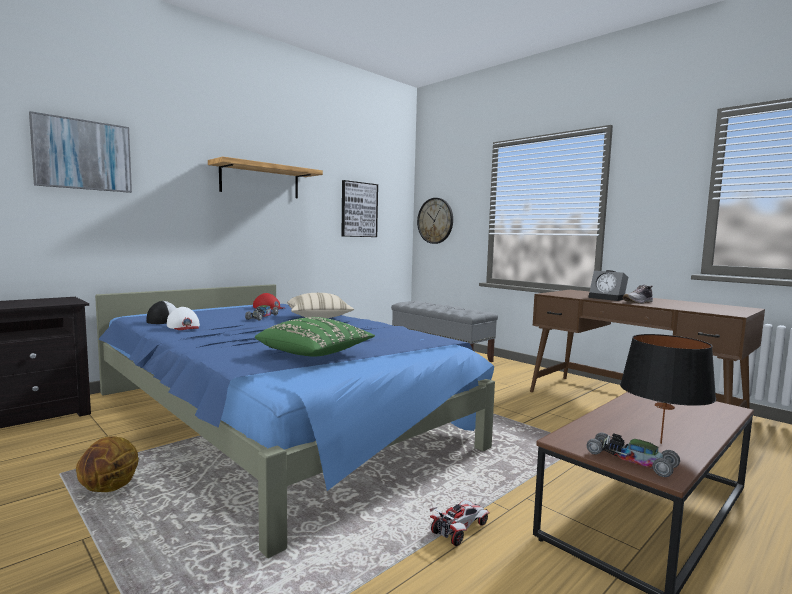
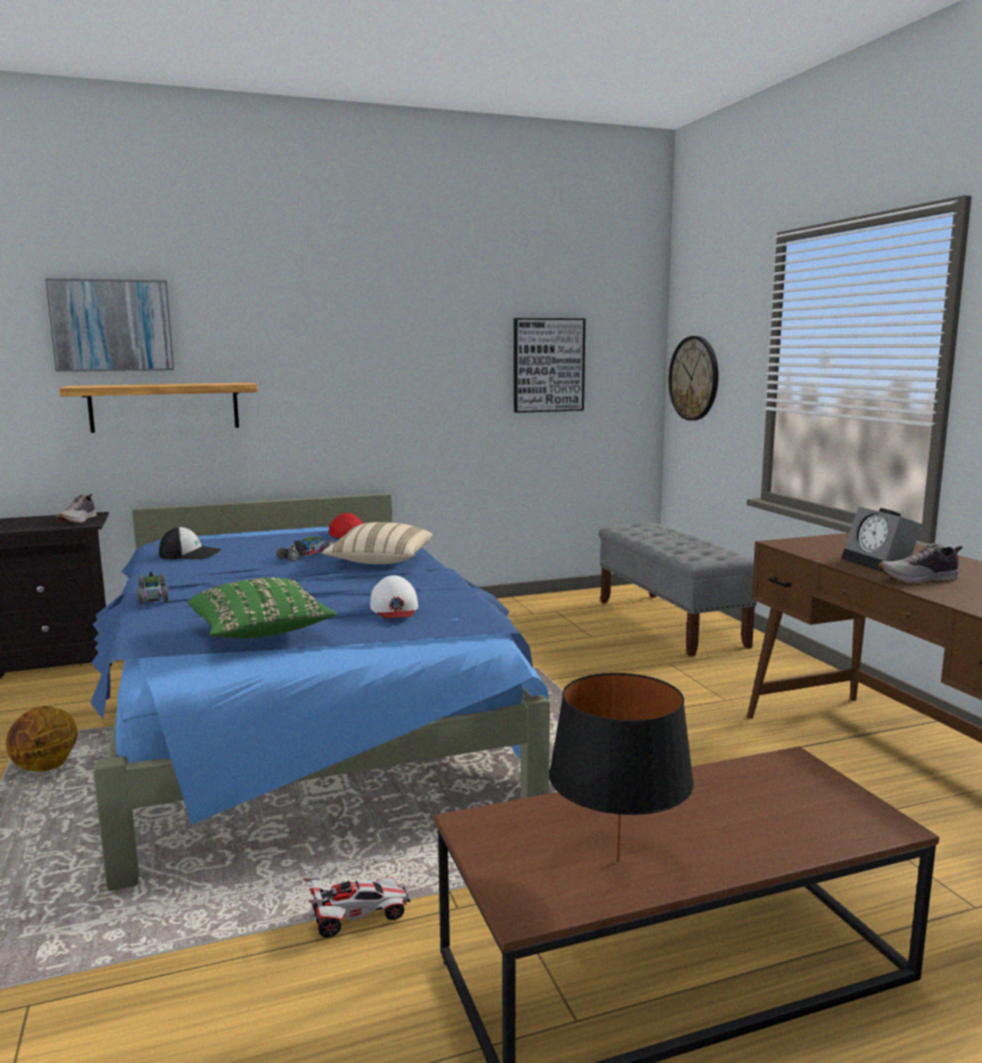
camera: 25 degrees right, 5 degrees up
white cap [167,307,200,330] -> white cap moved to [370,575,418,618]
shelf [208,157,323,198] -> shelf moved to [59,382,258,433]
toy car [587,432,680,477] -> toy car moved to [137,572,169,604]
none -> shoe [56,494,97,523]

